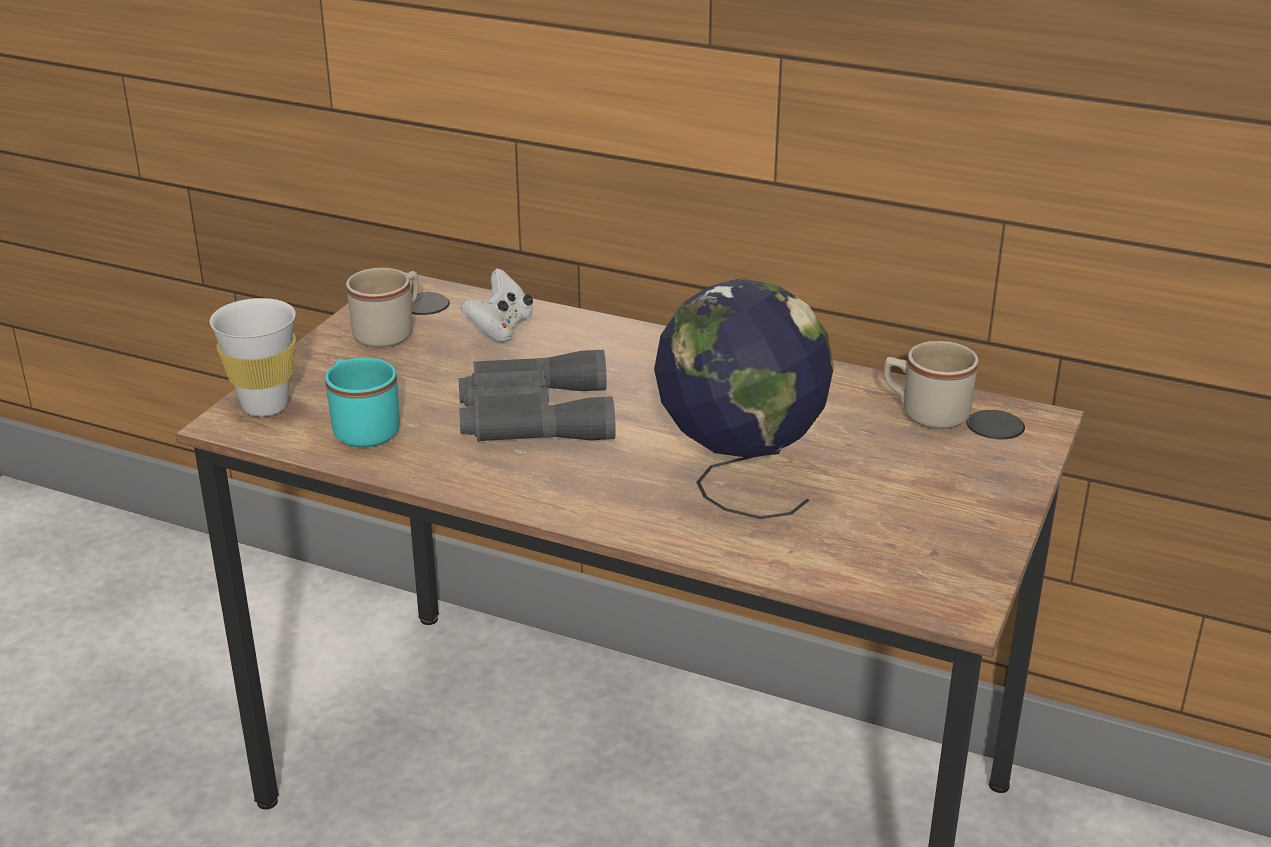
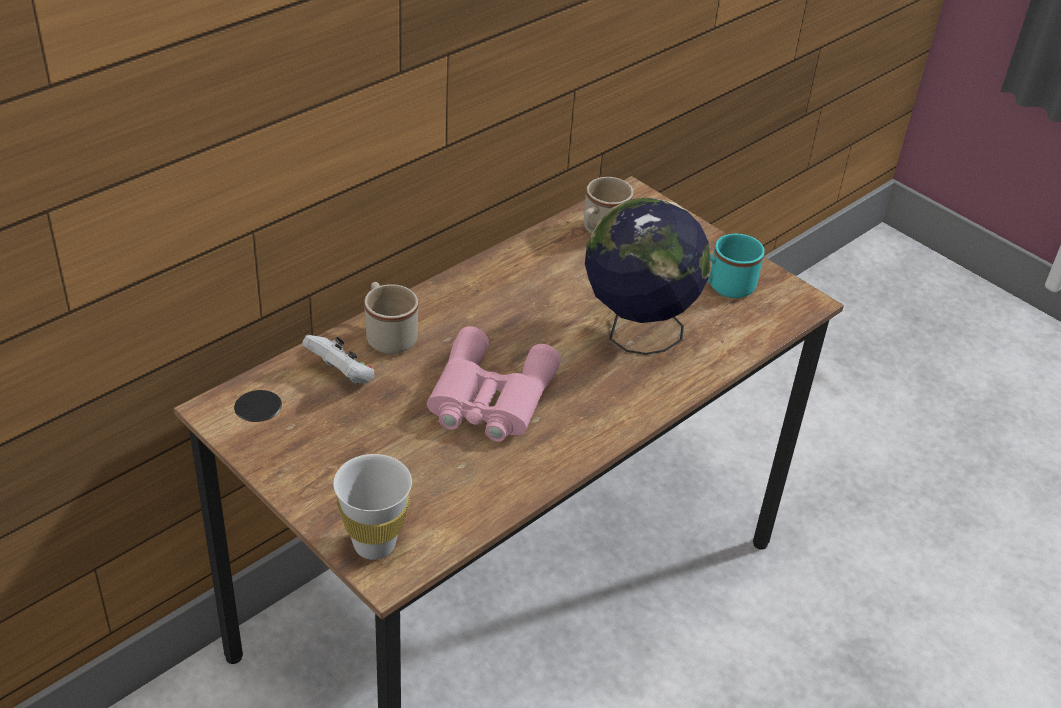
camera: 70 degrees left, 10 degrees up
turquoise mug [325,358,400,448] -> turquoise mug moved to [708,234,765,298]
beige mug [346,268,419,348] -> beige mug moved to [364,282,418,354]
grey binoculars [459,350,616,441] -> pink binoculars [427,326,561,442]

